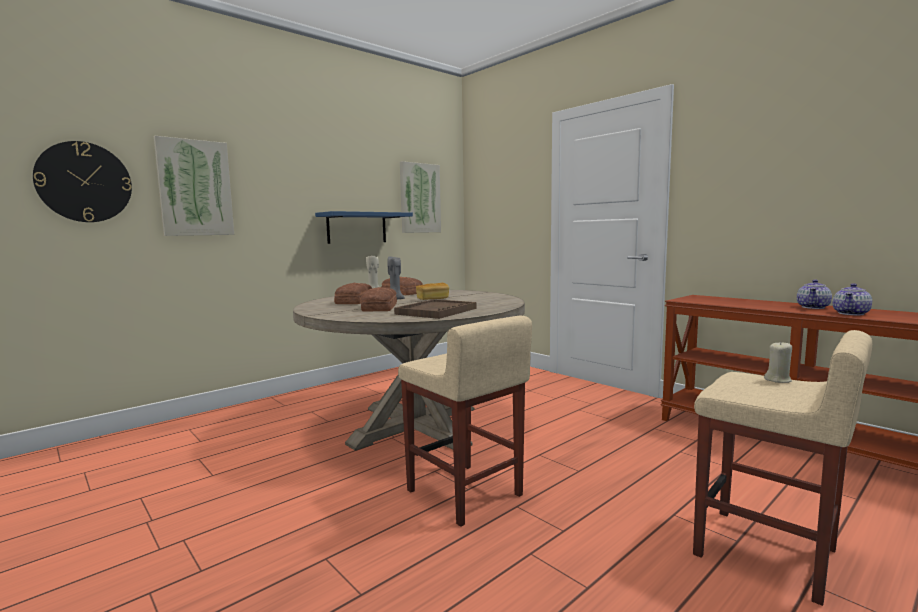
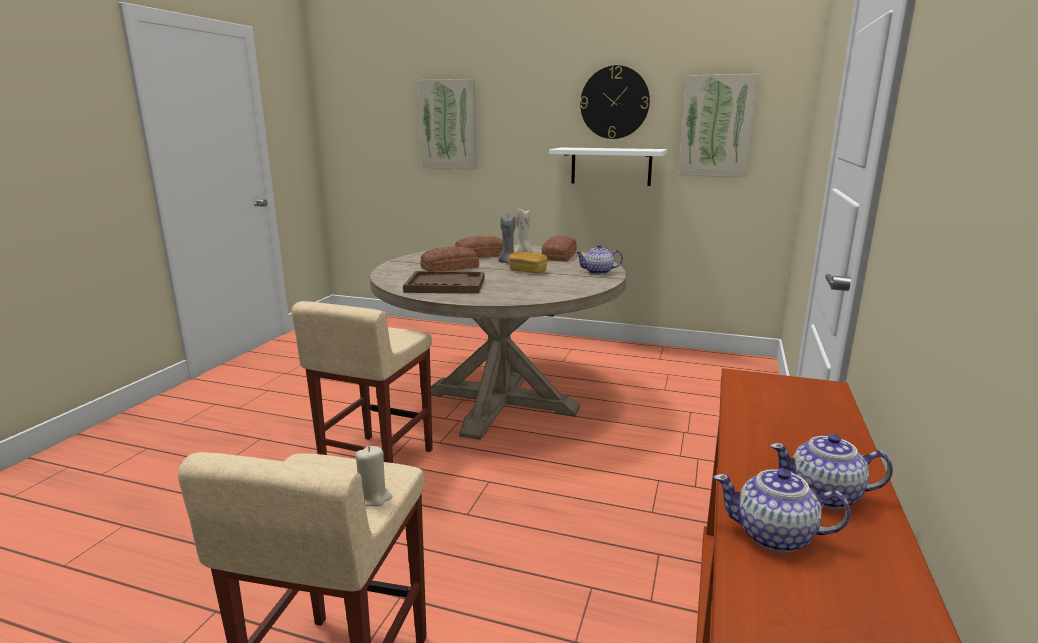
camera: 60 degrees right, 10 degrees up
wall clock [33,141,132,222] -> wall clock moved to [580,65,650,139]
blue shelf [315,211,413,244] -> white shelf [549,148,667,186]
none -> teapot [575,244,623,275]

